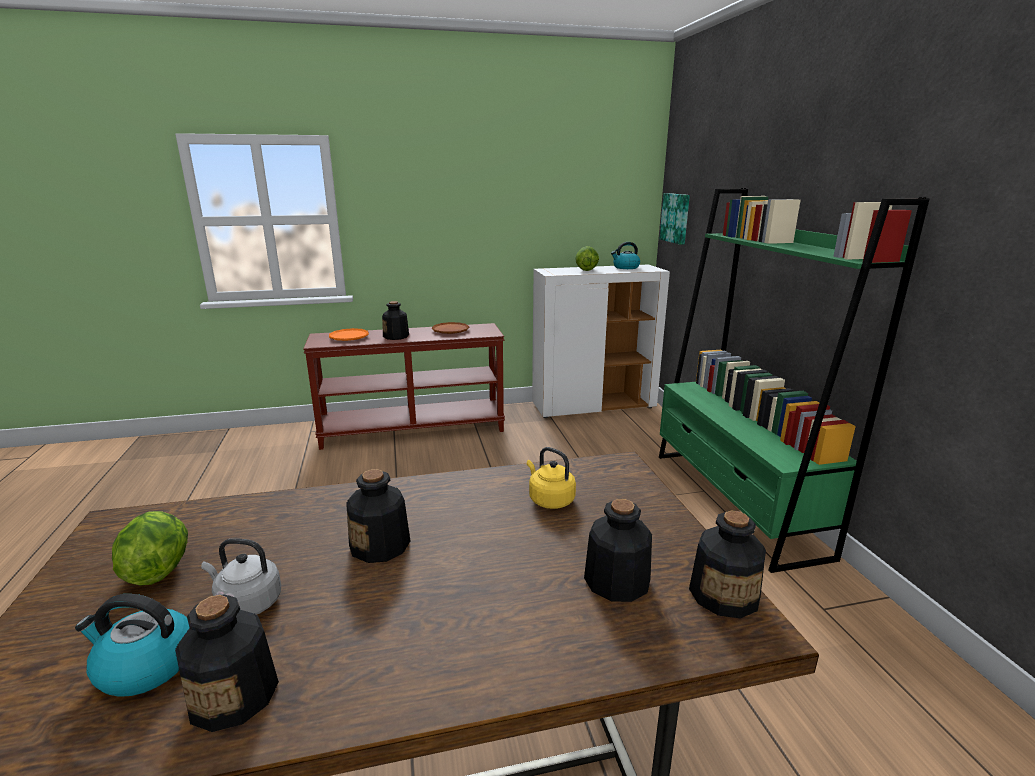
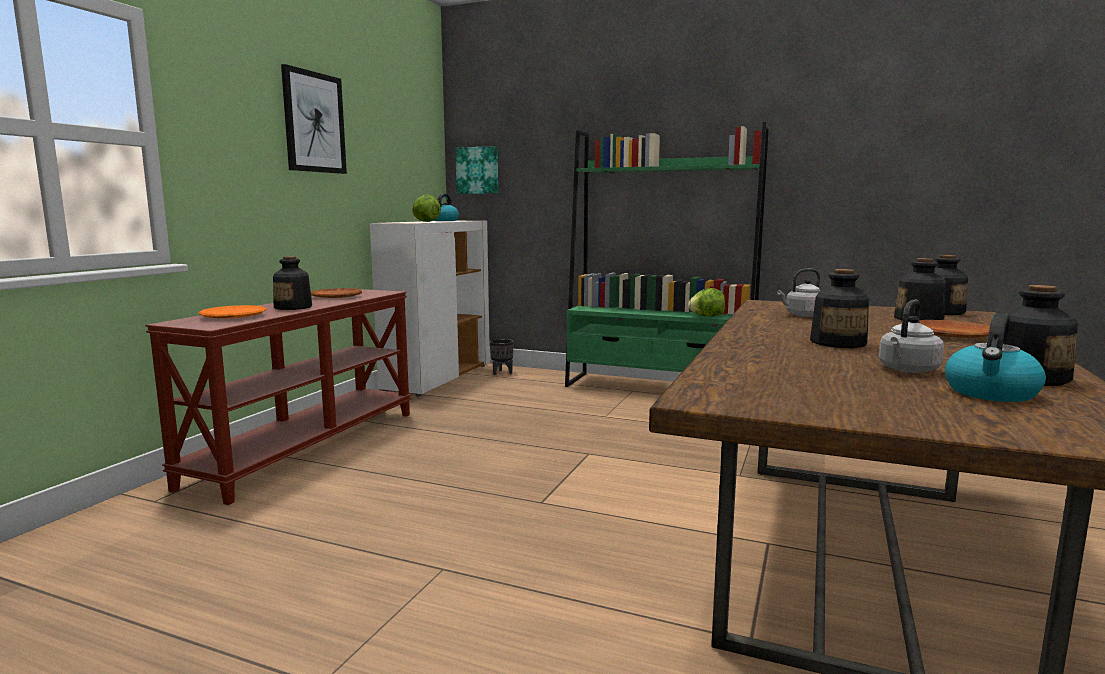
camera: 55 degrees left, 10 degrees down
lettuce [112,511,188,586] -> lettuce moved to [688,288,725,317]
yellow kettle [527,447,576,509] -> grey kettle [777,269,820,317]
none -> picture [281,64,347,174]
none -> black planter [490,339,514,375]
none -> brown plate [919,320,990,338]

